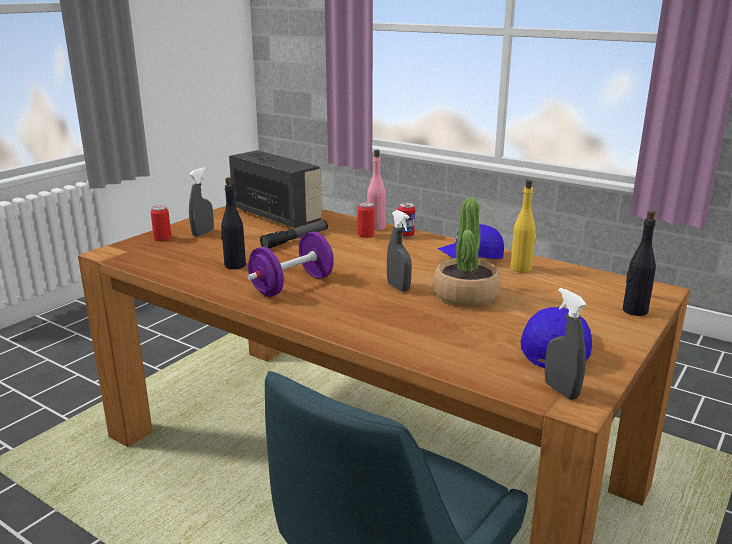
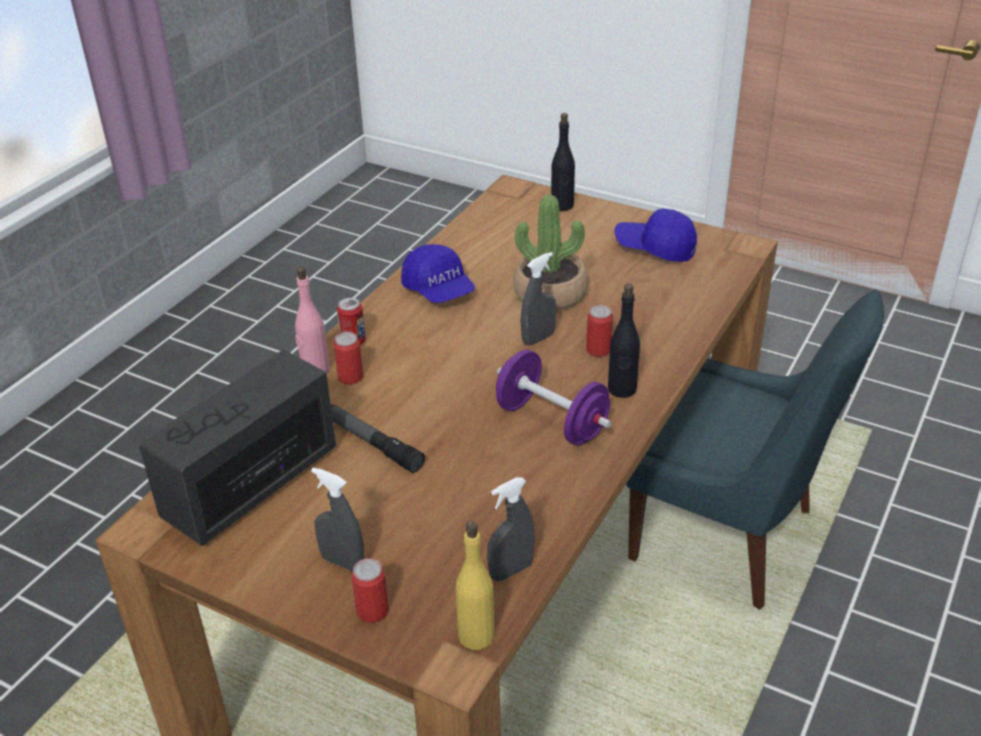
camera: 95 degrees left, 15 degrees up
black bottle [221,177,246,269] -> black bottle moved to [608,284,640,398]
yellow bottle [510,179,536,273] -> yellow bottle moved to [456,521,495,650]
grey spray bottle [545,288,586,400] -> grey spray bottle moved to [487,477,535,581]
none -> can [586,305,613,357]

